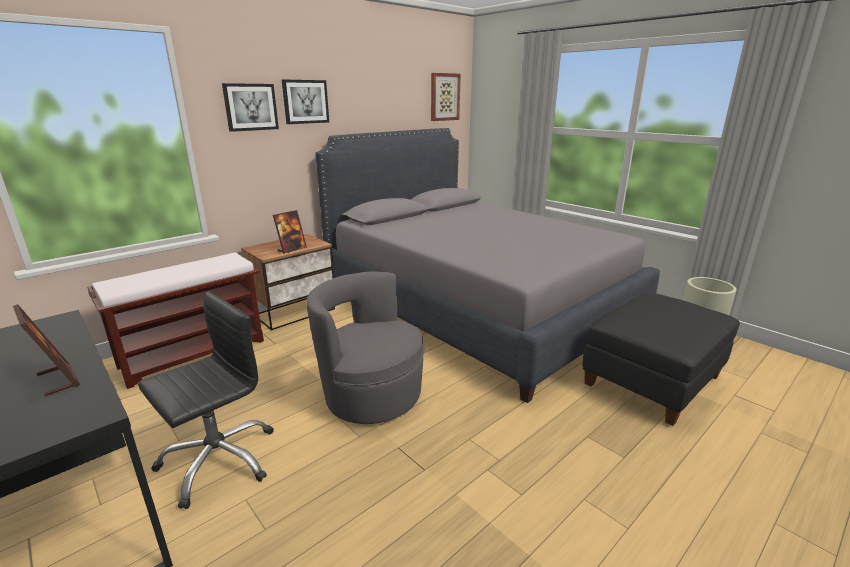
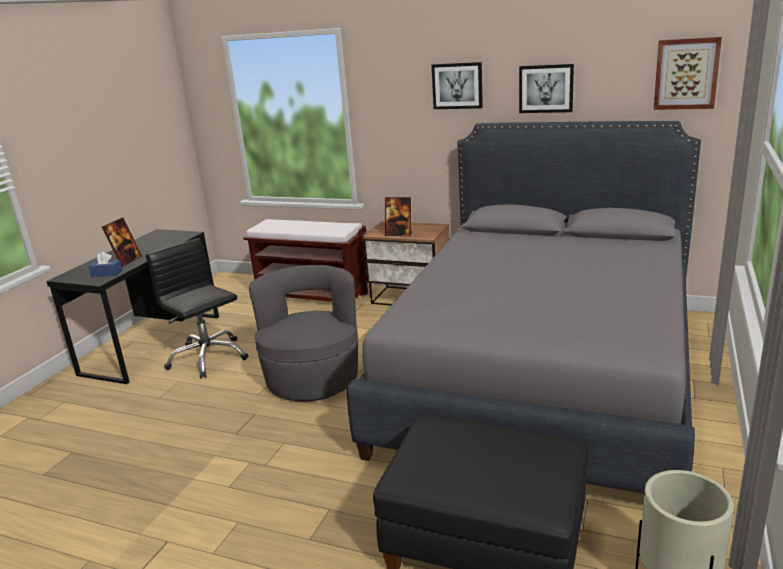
camera: 65 degrees right, 0 degrees up
black office chair [138,291,274,509] -> black office chair turned 150 degrees counterclockwise [146,238,248,379]
picture [222,83,279,132] -> picture moved to [519,64,574,113]
none -> blue tissue box [88,252,123,277]

